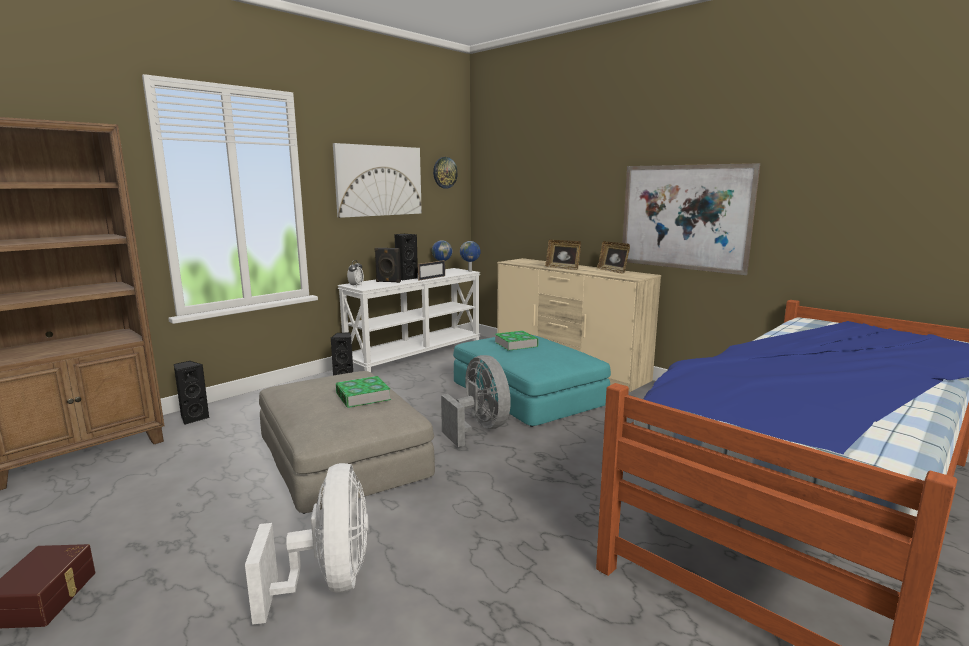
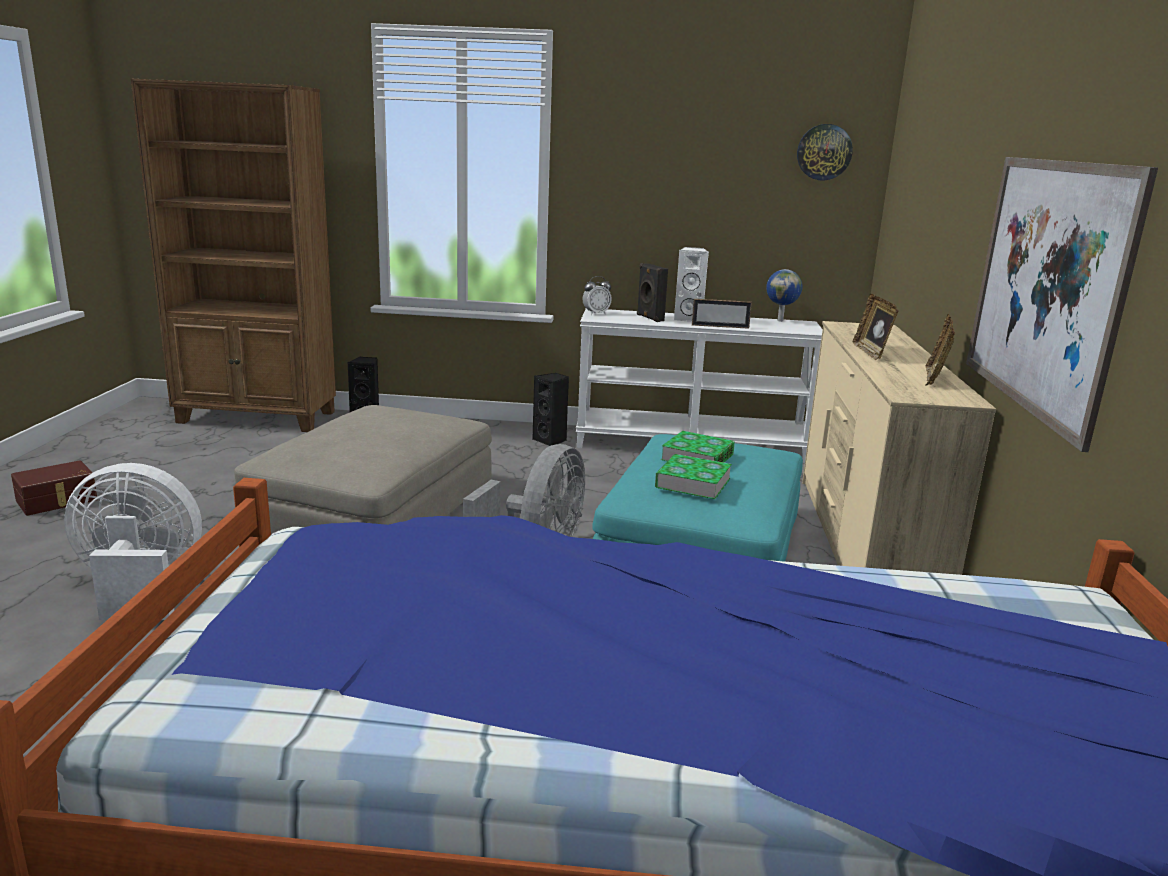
camera: 50 degrees right, 5 degrees up
white fan [245,463,369,625] -> white fan turned 135 degrees counterclockwise [64,463,202,620]
picture [333,143,422,218] -> none
book [336,376,391,408] -> book moved to [655,454,732,499]
black speaker [394,234,418,280] -> white speaker [674,247,709,322]
globe [460,241,481,272] -> none

